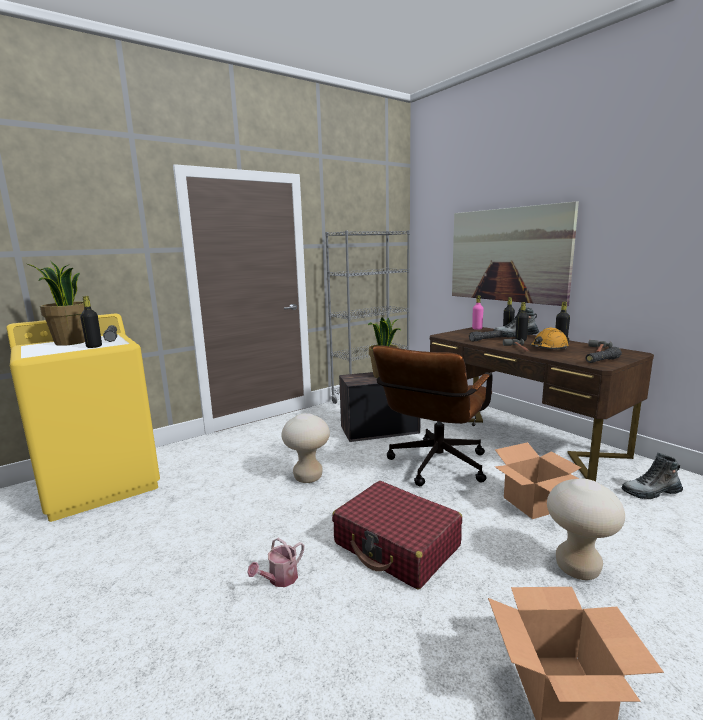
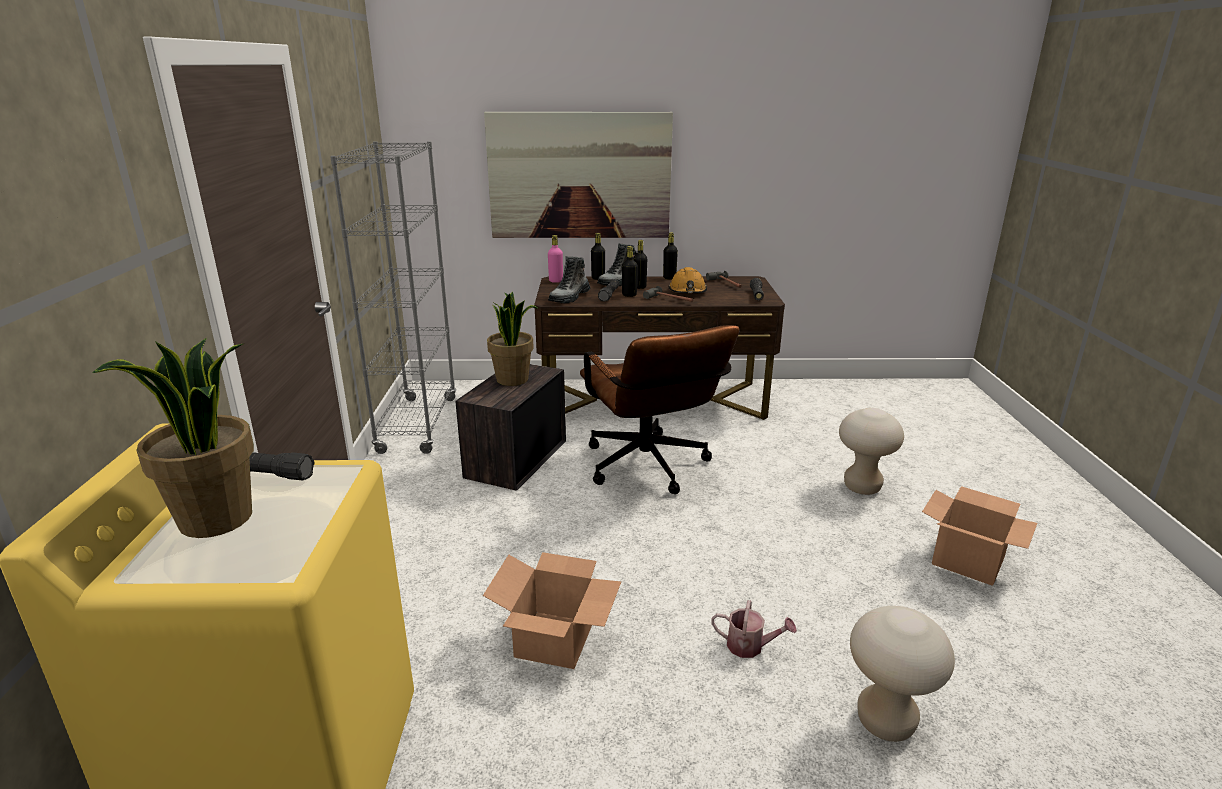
camera: 55 degrees left, 10 degrees up
black bottle [80,296,102,348] -> black bottle moved to [622,246,638,297]
watering can [247,538,304,587] -> watering can turned 60 degrees counterclockwise [712,600,797,658]
beige stool [281,413,330,483] -> beige stool moved to [850,606,955,742]
red suitcase [332,481,462,589] -> none
cardboard box [495,442,581,519] -> cardboard box moved to [483,552,621,669]
boot [622,453,683,499] -> boot moved to [548,256,591,303]

